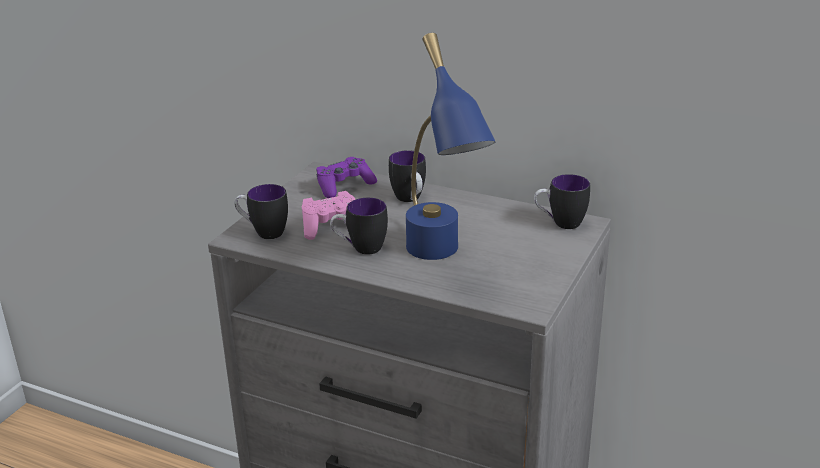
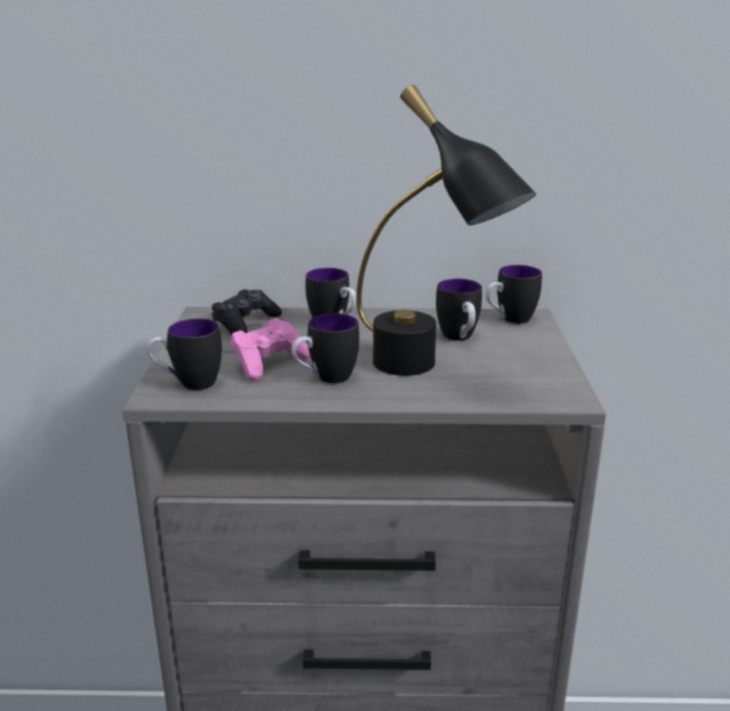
camera: 25 degrees left, 5 degrees down
purple game controller [316,157,377,198] -> black game controller [211,289,282,335]
blue table lamp [406,33,496,260] -> black table lamp [356,85,536,376]
none -> mug [436,279,482,341]

